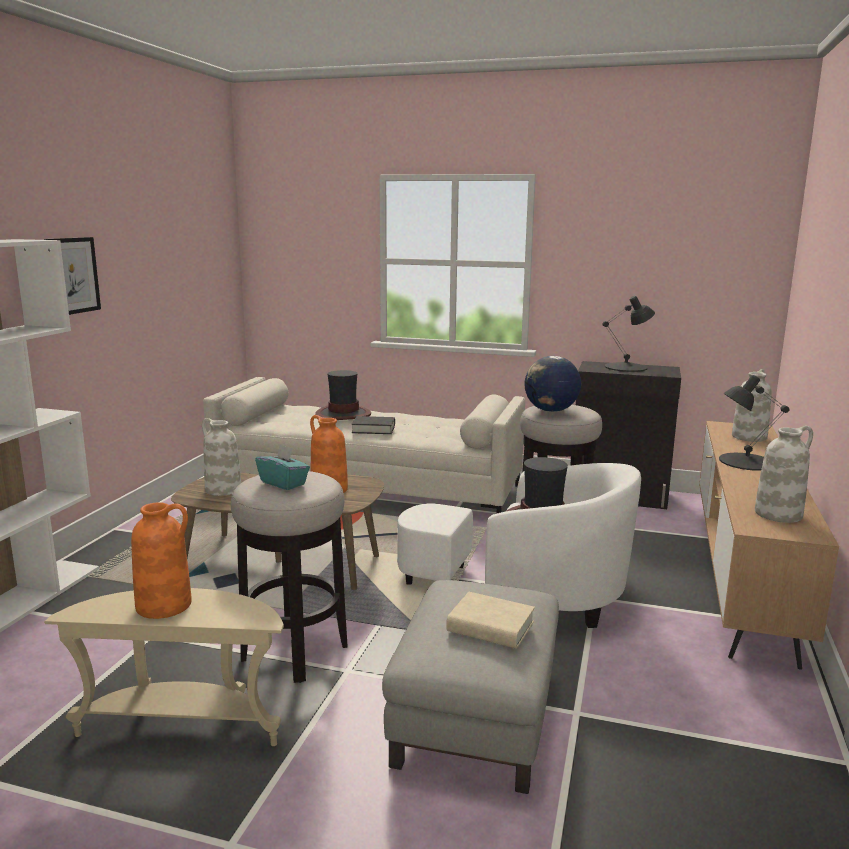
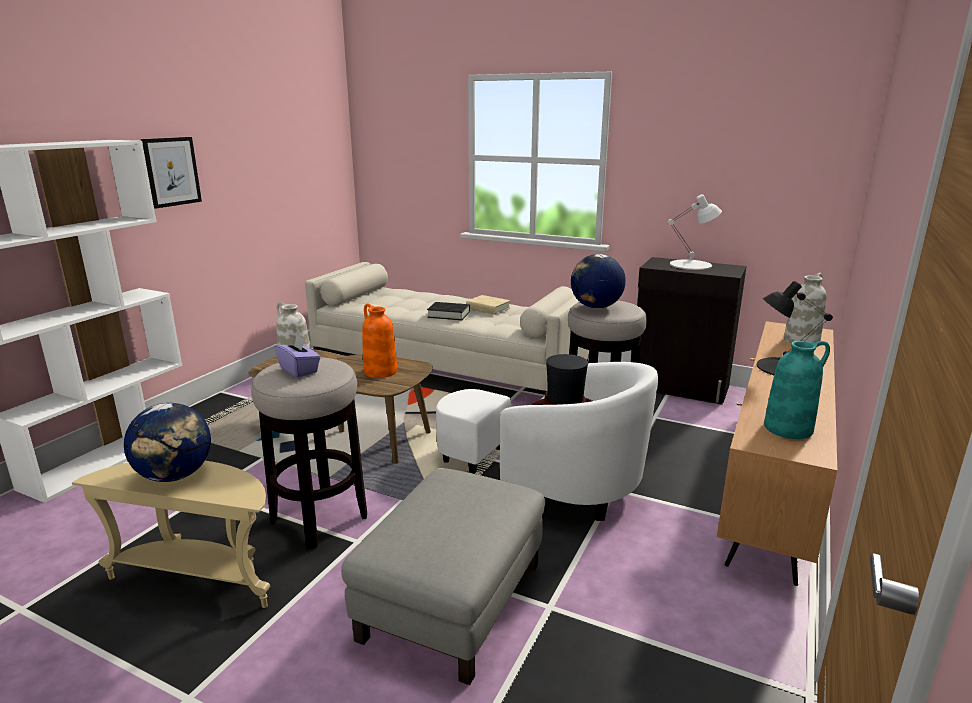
camera: 10 degrees right, 5 degrees up
orange vase [131,502,192,619] -> globe [124,403,211,482]
turquoise tissue box [255,444,310,490] -> purple tissue box [275,335,321,378]
hat [315,370,371,420] -> none
beige book [446,592,535,649] -> beige book moved to [466,295,510,315]
black table lamp [602,296,655,372] -> white table lamp [668,194,722,270]
white vase [755,426,813,523] -> turquoise vase [764,341,830,439]

